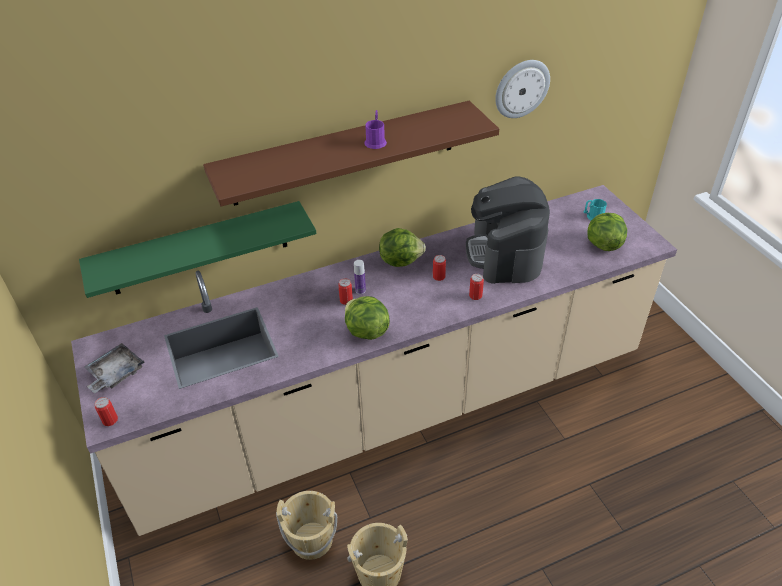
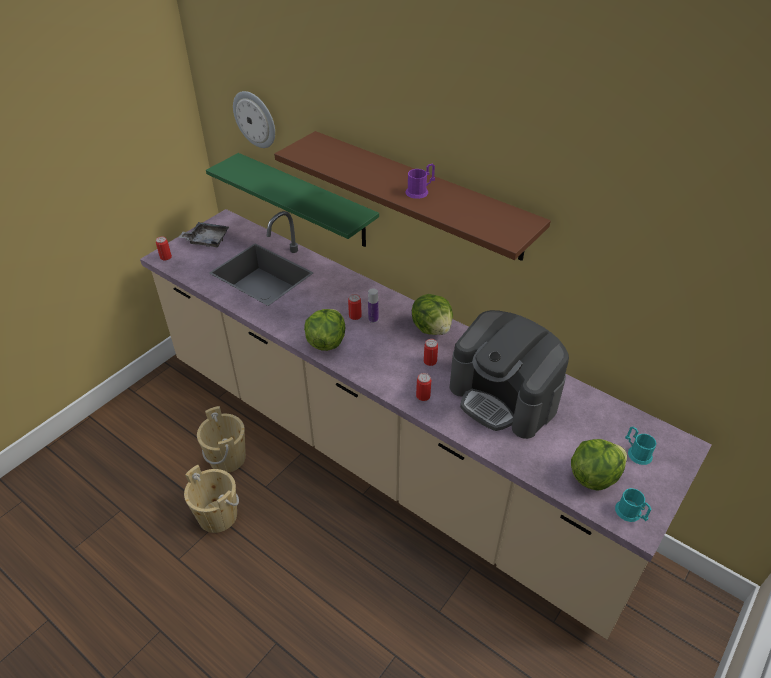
camera: 60 degrees right, 0 degrees up
coffee machine [466,176,550,284] -> coffee machine turned 105 degrees counterclockwise [450,310,569,439]
wall clock [495,60,550,118] -> wall clock moved to [233,91,275,148]
none -> turquoise mug [615,488,652,522]

